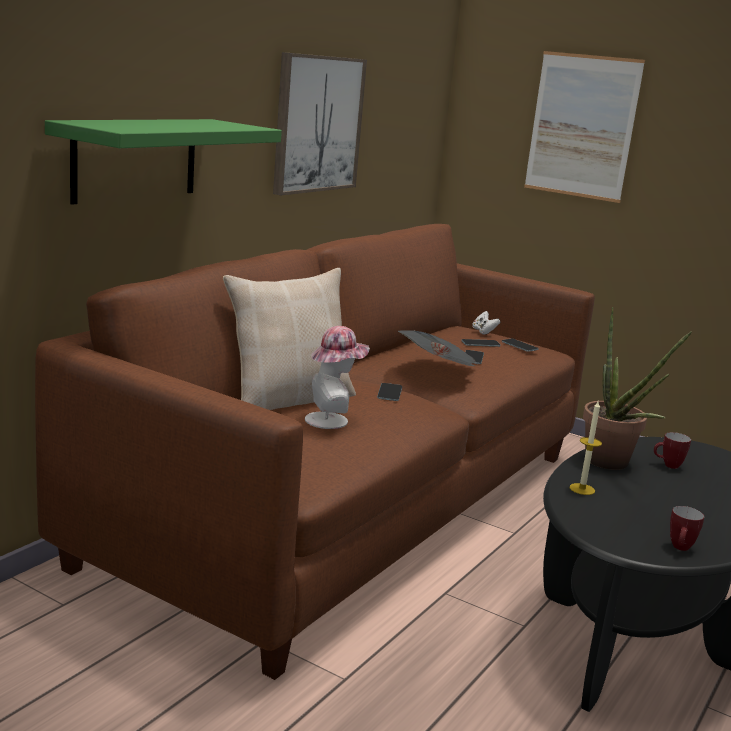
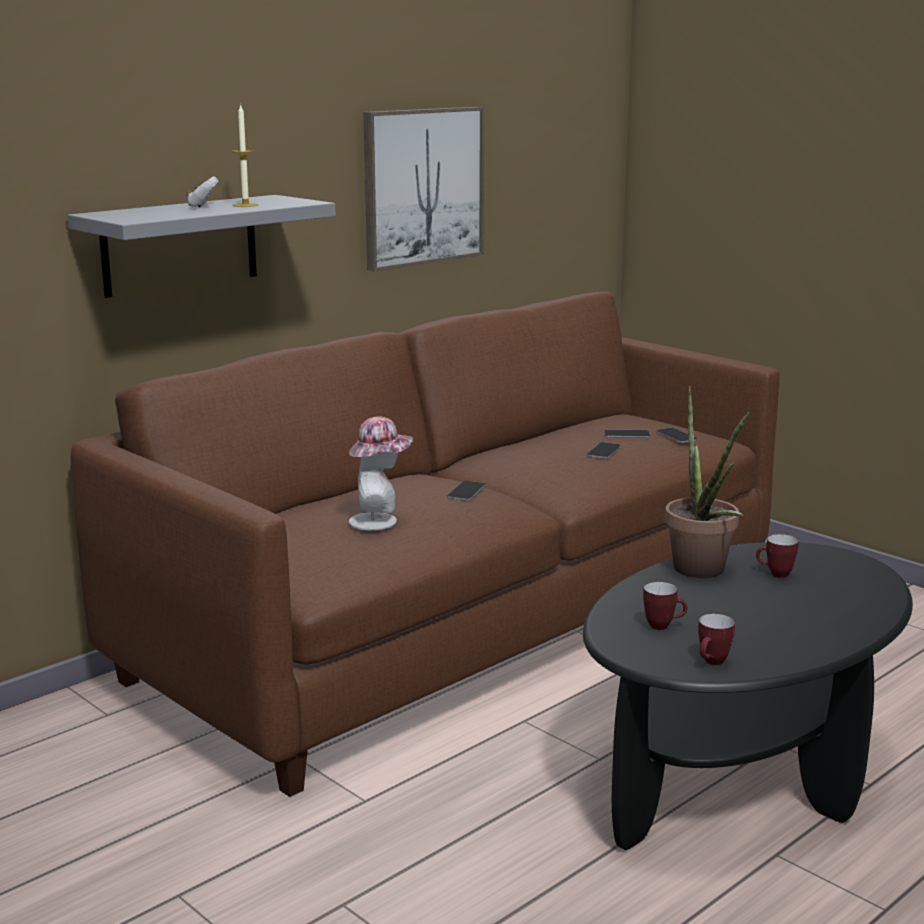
camera: 15 degrees right, 0 degrees up
green shelf [45,119,282,205] -> grey shelf [67,195,336,298]
beige pillow [223,268,356,410] -> none
newspaper [398,330,477,366] -> none
white game controller [472,311,500,335] -> white game controller moved to [186,176,218,208]
picture [524,51,645,203] -> none
candle [570,401,602,495] -> candle moved to [232,104,259,207]
none -> mug [643,582,687,630]

